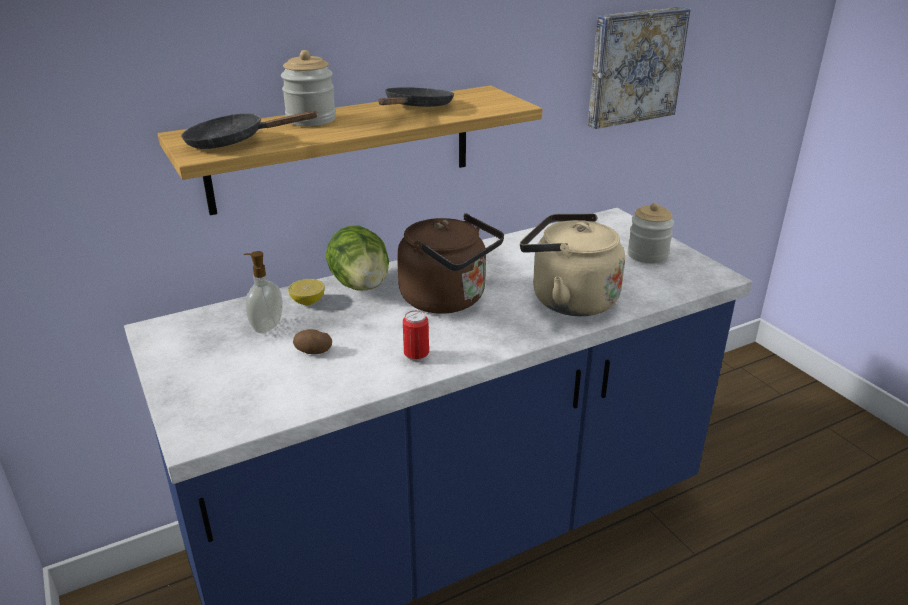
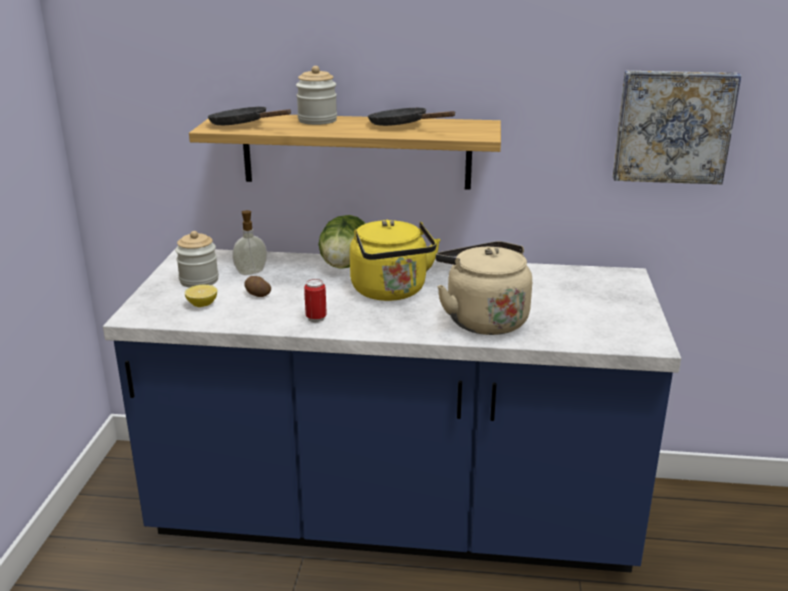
camera: 35 degrees right, 5 degrees down
lemon [288,279,325,305] -> lemon moved to [185,285,217,307]
black frying pan [378,87,454,107] -> black frying pan turned 105 degrees counterclockwise [368,107,456,126]
brown kettle [397,213,504,314] -> yellow kettle [350,220,440,301]
jar [627,203,674,263] -> jar moved to [175,231,219,288]

